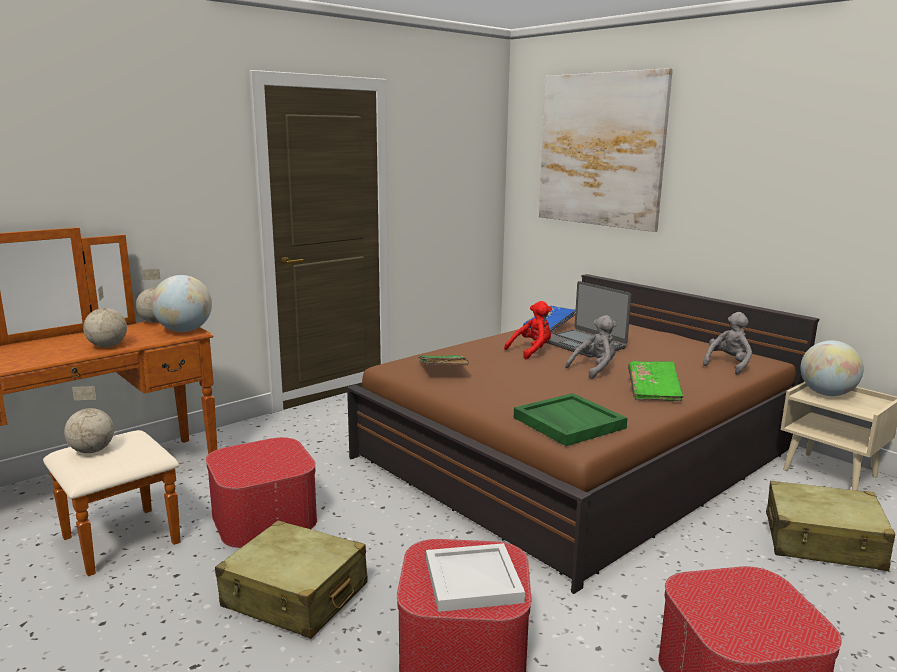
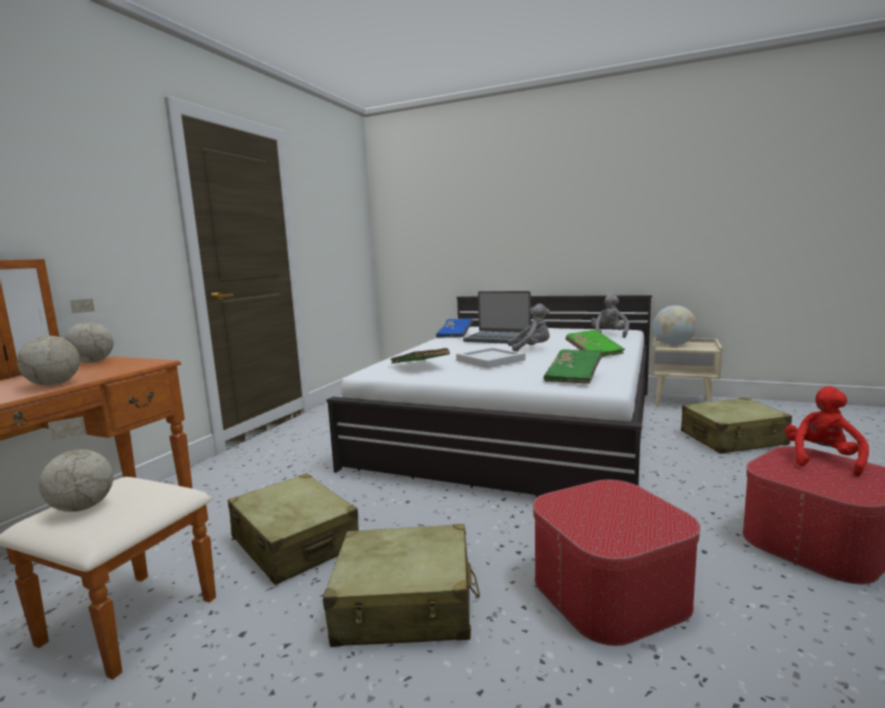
camera: 25 degrees left, 5 degrees down
globe [151,275,212,332] -> none
ottoman [206,437,317,548] -> beige suitcase [228,473,359,585]
brown bed [347,274,819,594] -> white bed [326,295,652,497]
white tray [426,543,525,612] -> white tray moved to [456,347,526,368]
red plush toy [504,301,552,359] -> red plush toy moved to [785,386,869,476]
green tray [514,393,628,446] -> green book [544,349,603,384]
picture [539,68,673,232] -> none
grey plush toy [565,315,617,379] -> grey plush toy turned 60 degrees clockwise [508,304,550,352]

